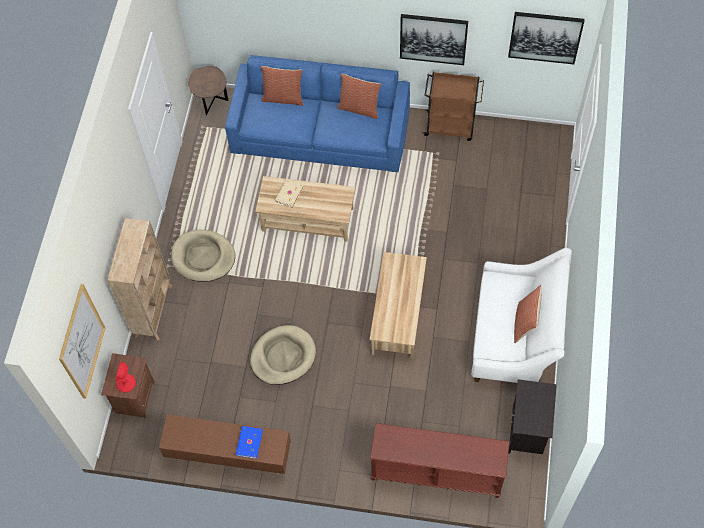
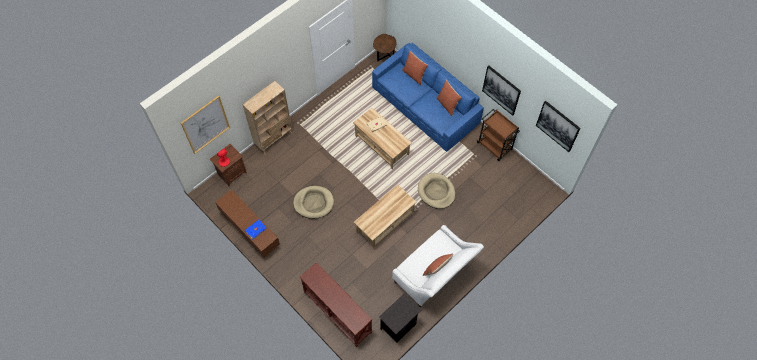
camera: 35 degrees right, 0 degrees up
beige dog bed [171,229,235,282] -> beige dog bed moved to [418,173,456,209]

